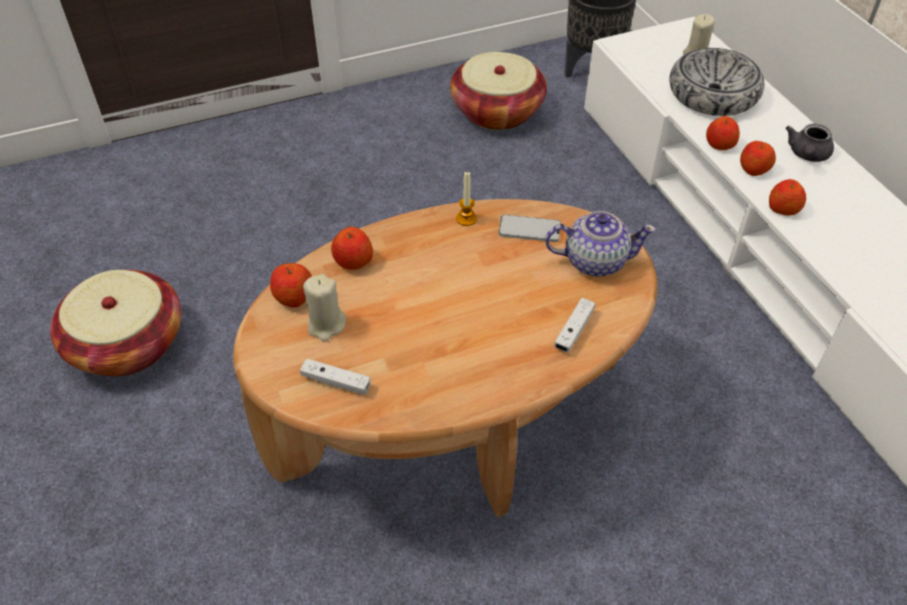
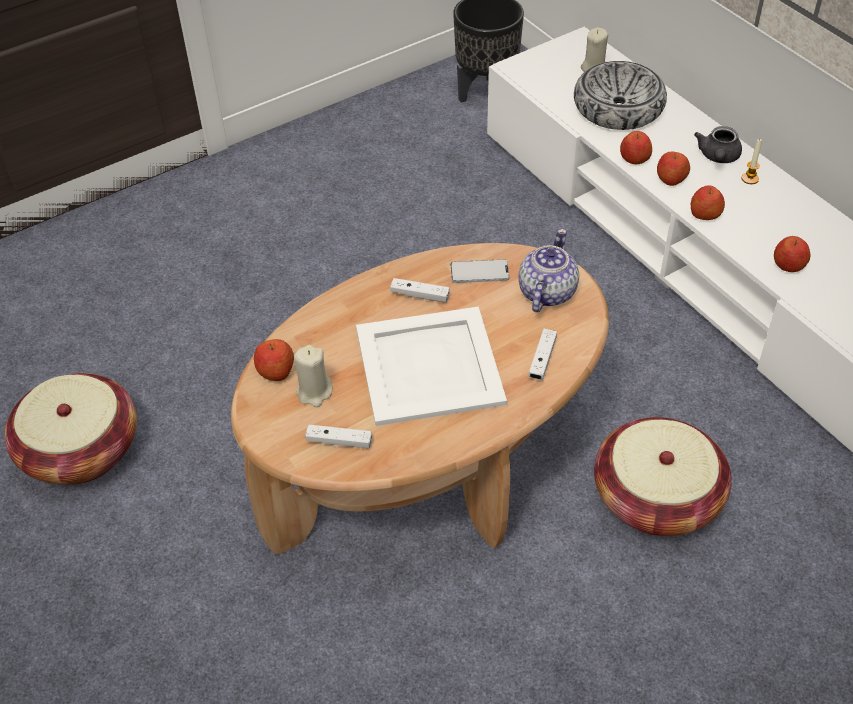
camera: 10 degrees left, 0 degrees up
apple [331,227,373,270] -> apple moved to [774,236,810,272]
basket [450,52,547,130] -> basket moved to [594,417,732,536]
candle [456,172,477,226] -> candle moved to [741,139,762,184]
teapot [545,211,656,277] -> teapot turned 60 degrees counterclockwise [518,229,579,312]
none -> white tray [356,306,507,426]
none -> white game controller [390,278,450,303]

